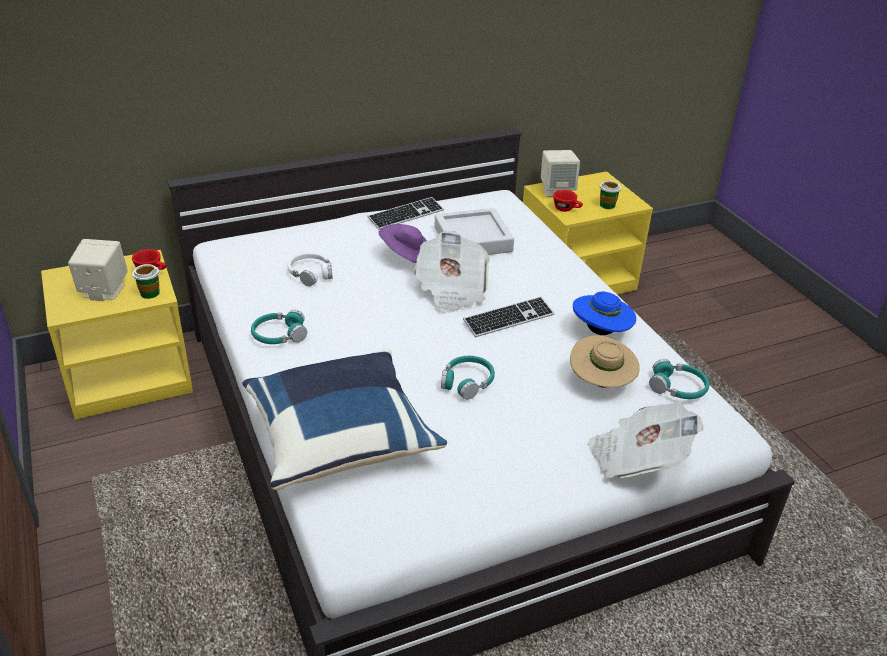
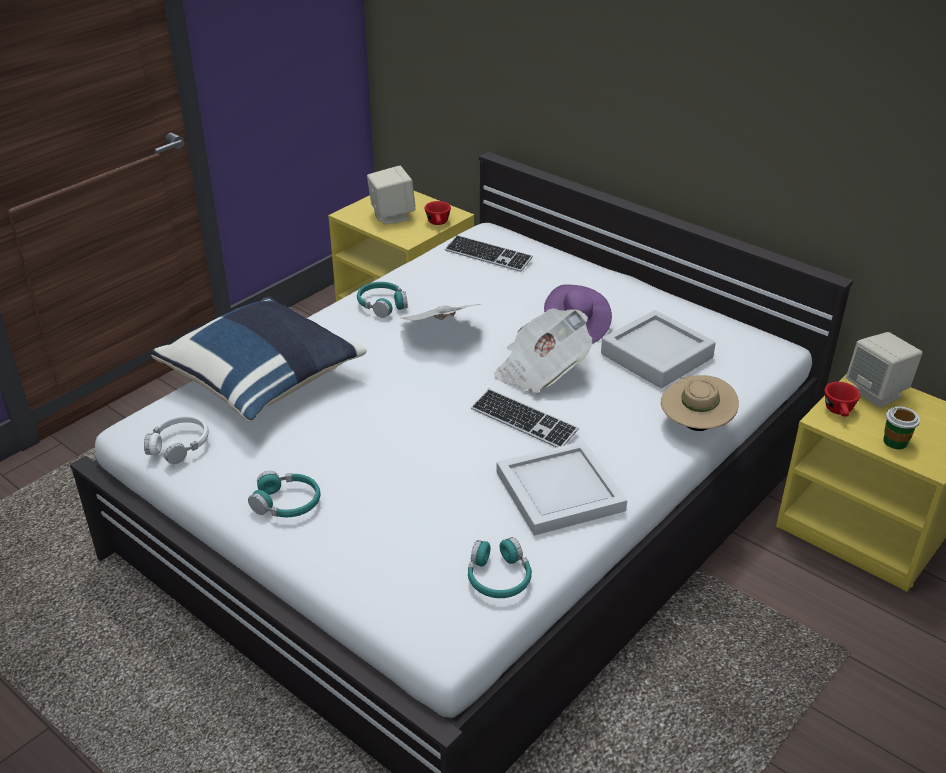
camera: 65 degrees right, 0 degrees up
cup [132,264,160,299] -> none
white headphones [288,253,332,286] -> white headphones moved to [144,415,209,464]
keyboard [367,197,444,230] -> keyboard moved to [445,235,533,272]
turquoise headphones [441,356,495,400] -> turquoise headphones moved to [248,471,320,517]
beige hat [570,335,640,388] -> beige hat moved to [661,375,739,431]
blue hat [573,292,636,335] -> white tray [496,441,627,536]
newspaper [588,402,703,479] -> newspaper moved to [401,304,482,320]

